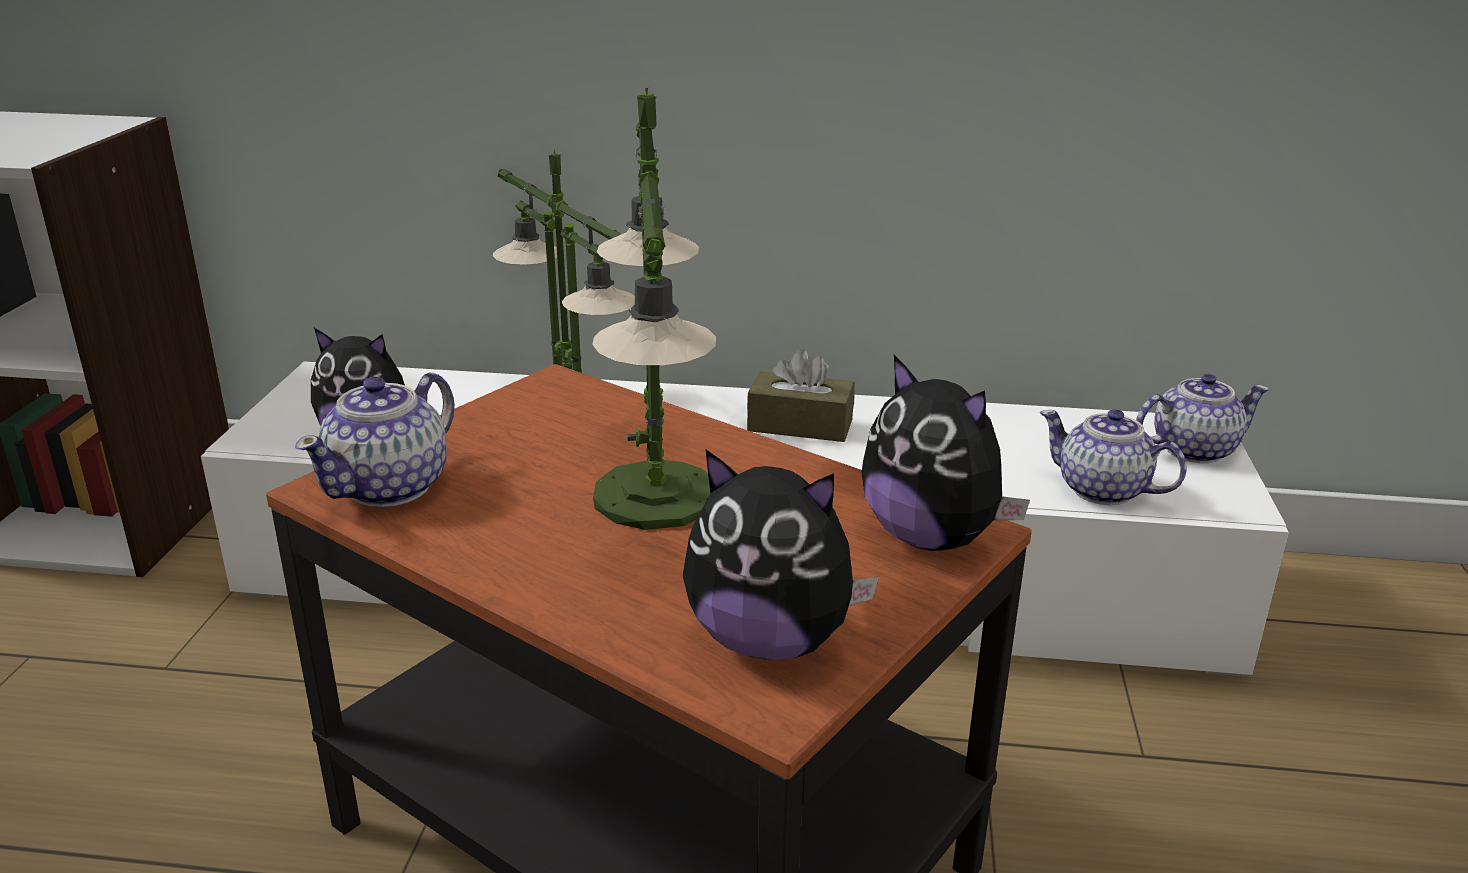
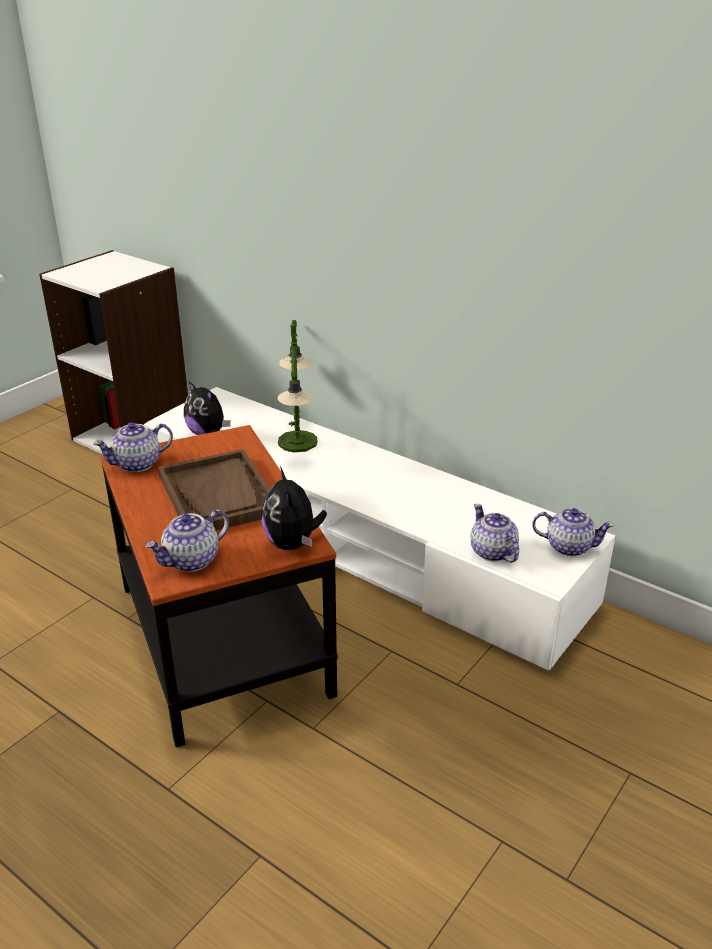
camera: 30 degrees right, 5 degrees up
table lamp [592,88,716,530] -> brown tray [158,449,270,531]
plush toy [683,450,879,660] -> teapot [145,509,229,572]
brown tissue box [747,349,855,442] -> none

